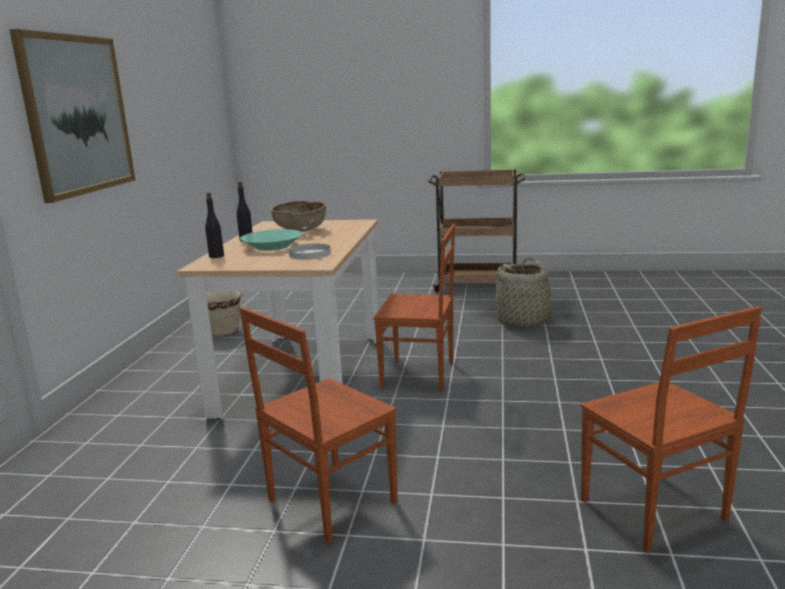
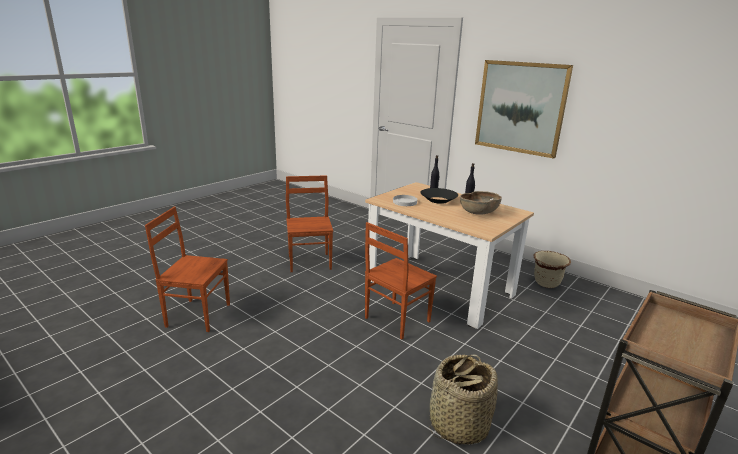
camera: 120 degrees right, 5 degrees up
turquoise bowl [240,229,302,251] -> black bowl [420,188,458,204]

